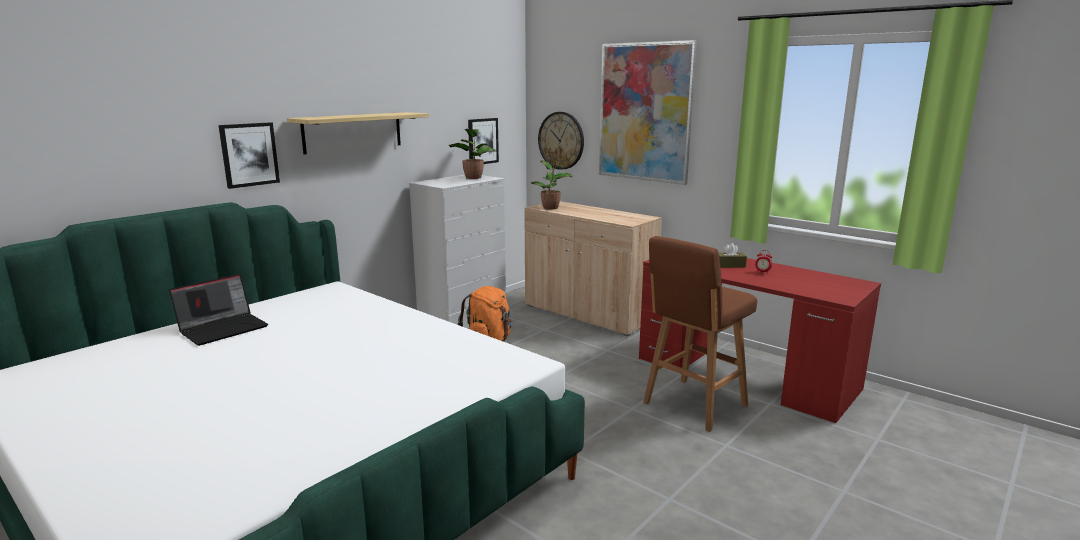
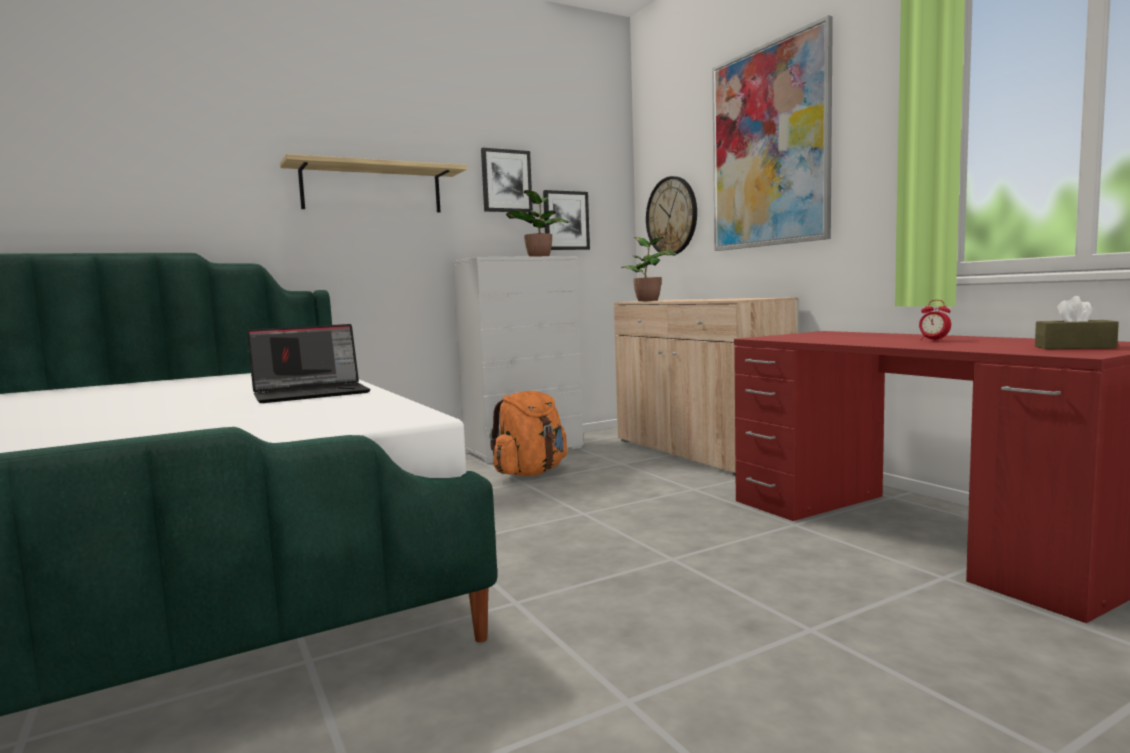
camera: 20 degrees right, 10 degrees down
laptop [169,274,268,346] -> laptop moved to [247,324,371,403]
picture [218,122,280,189] -> picture moved to [481,148,533,213]
brown stool [643,236,757,432] -> none
brown tissue box [719,243,747,268] -> brown tissue box moved to [1035,296,1119,349]

